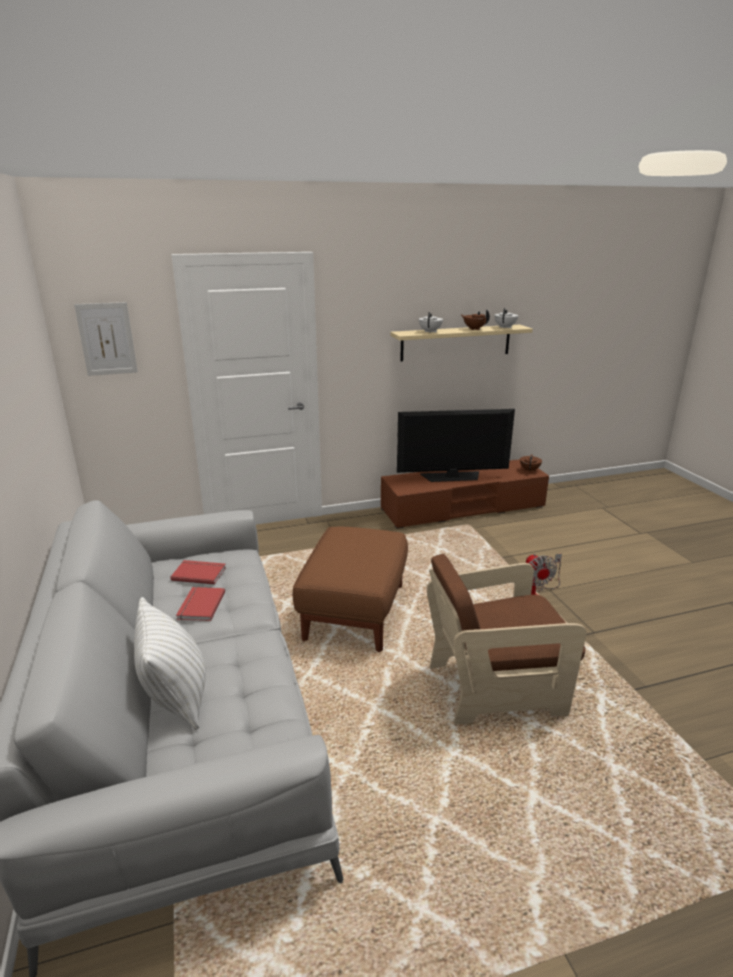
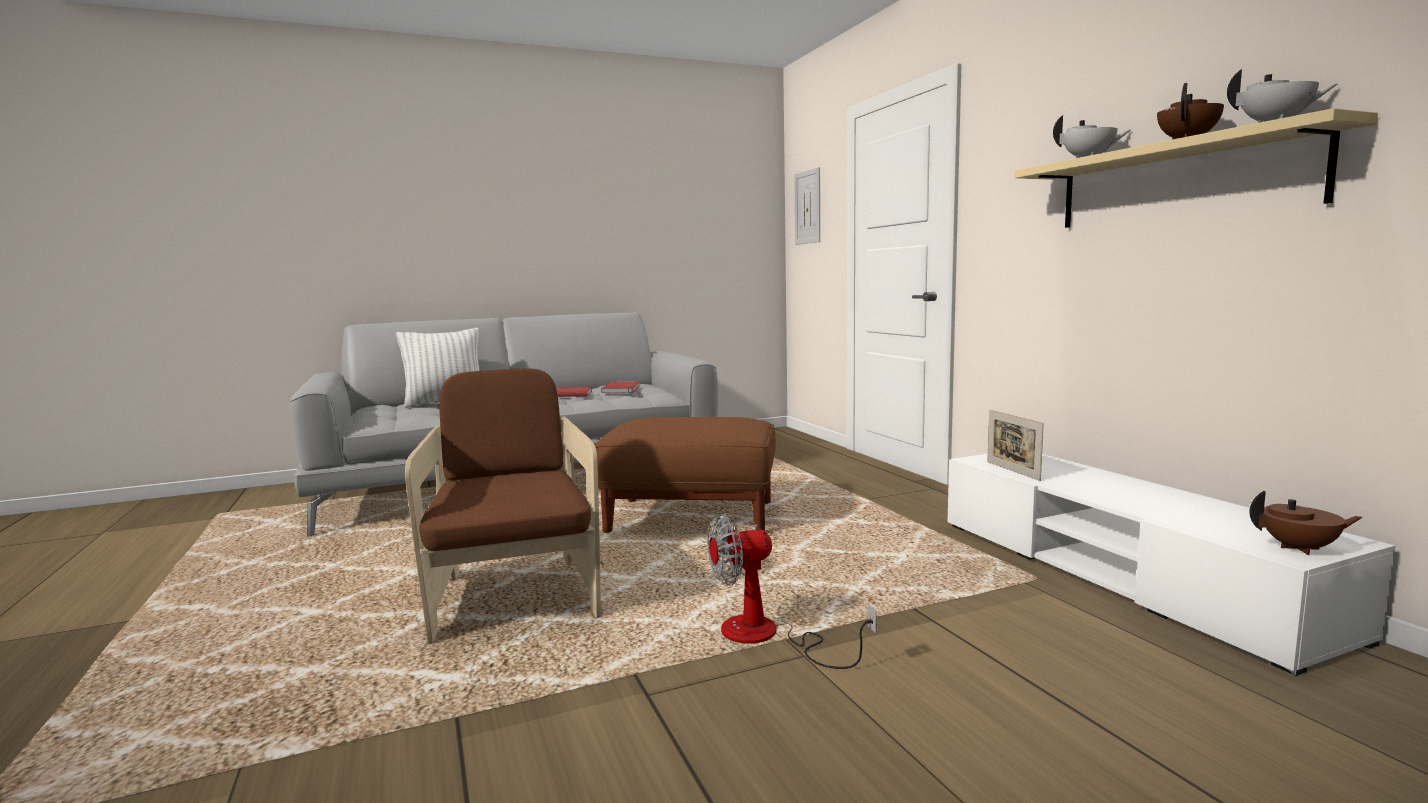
camera: 85 degrees right, 15 degrees down
brown tv stand [381,459,549,529] -> white tv stand [948,454,1395,676]
television [397,409,515,482] -> none
none -> picture frame [987,409,1044,481]

